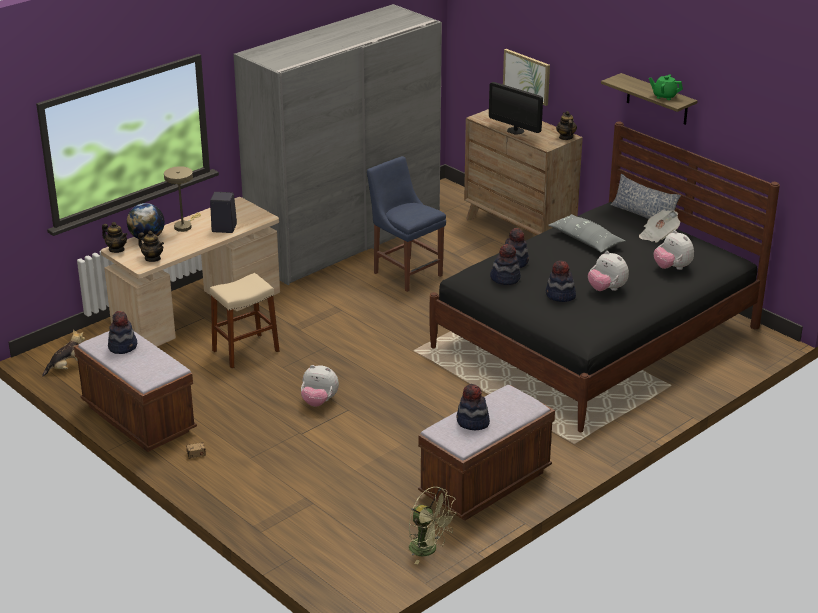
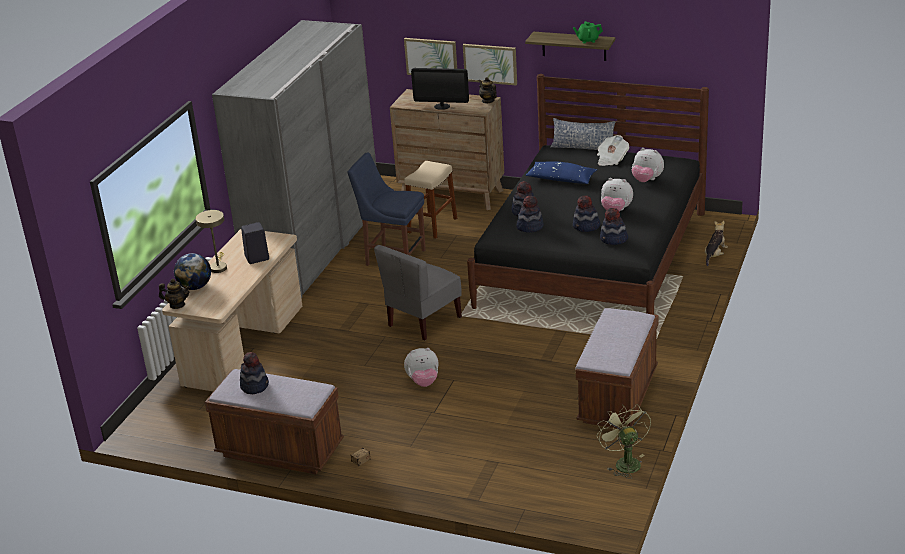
camera: 25 degrees left, 0 degrees up
plush toy [42,329,85,377] -> plush toy moved to [705,221,728,266]
teapot [138,231,164,262] -> none
beige stool [210,273,279,368] -> beige stool moved to [404,161,457,239]
green fan [409,486,458,564] -> green fan turned 120 degrees counterclockwise [597,404,651,479]
hat [456,384,490,430] -> hat moved to [600,208,628,245]
grey pillow [548,214,625,253] -> blue pillow [525,161,597,184]
none -> grey chair [374,245,462,340]
none -> picture [463,44,517,85]

